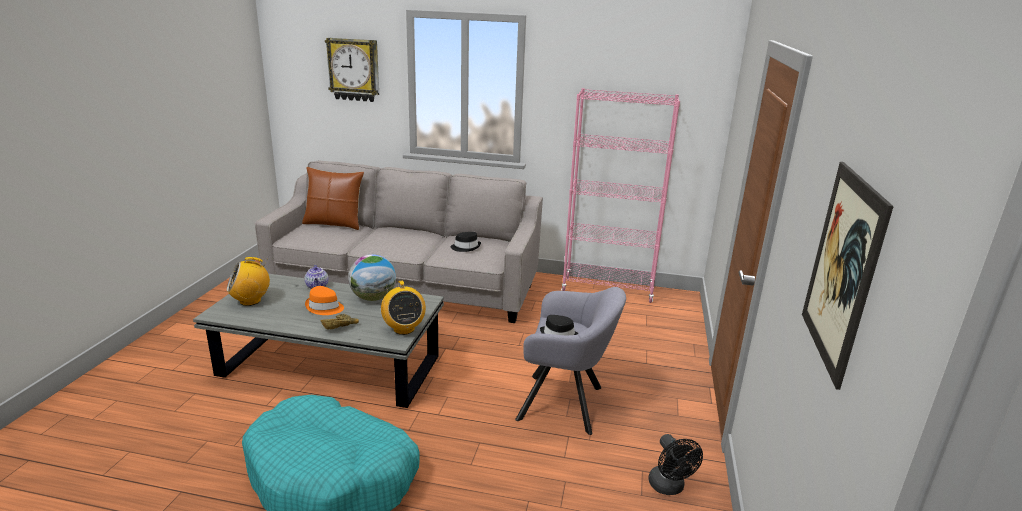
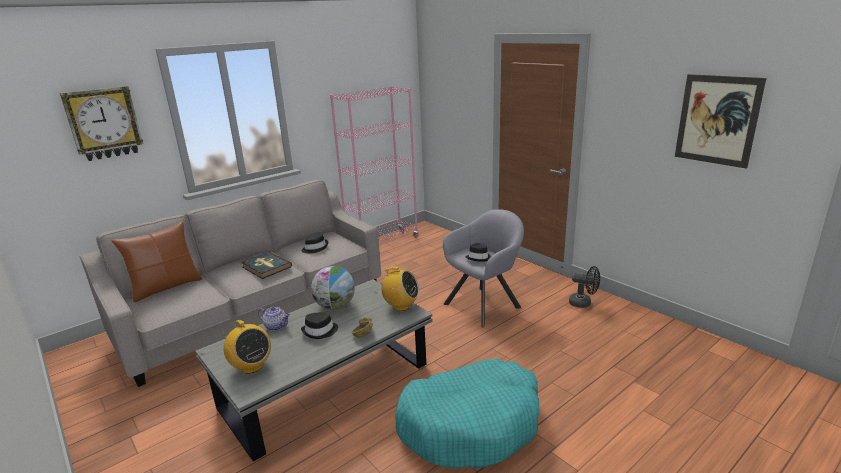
camera: 50 degrees left, 0 degrees up
radio [227,257,270,306] -> radio turned 60 degrees counterclockwise [222,320,271,374]
orange hat [305,286,344,315] -> black hat [301,312,338,339]
none -> book [241,252,292,279]

